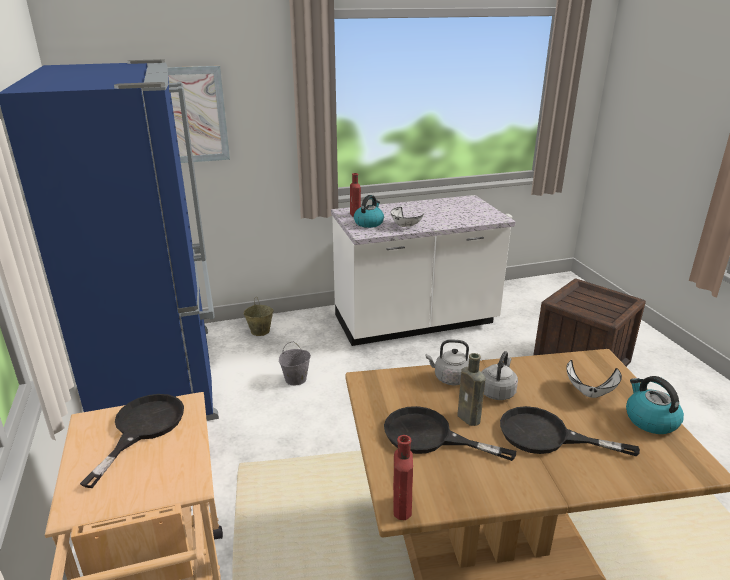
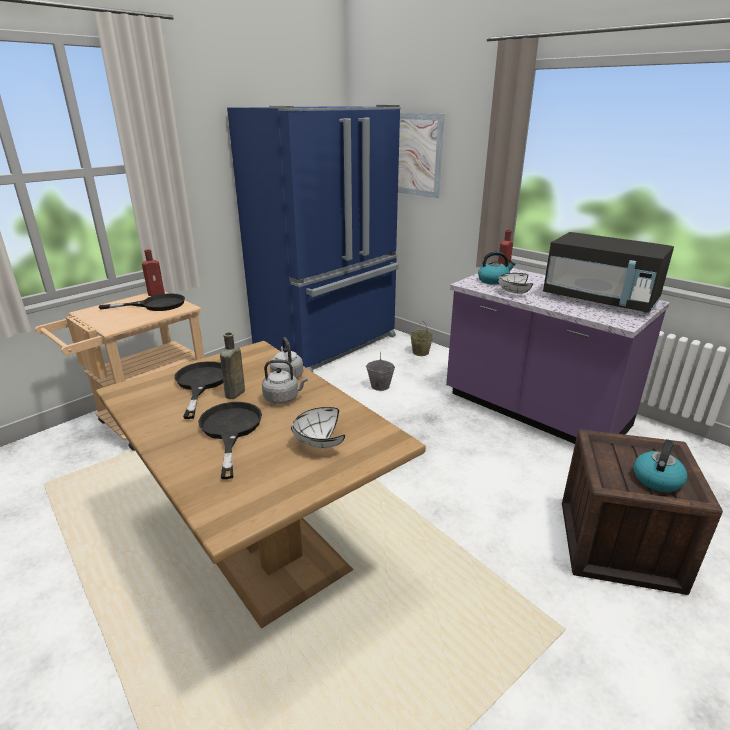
camera: 60 degrees right, 0 degrees up
white counter [331,195,515,346] -> purple counter [446,268,670,444]
red bottle [393,435,413,520] -> red bottle moved to [142,250,165,296]
kettle [626,376,684,434] -> kettle moved to [634,439,687,492]
none -> black microwave [543,232,674,313]

